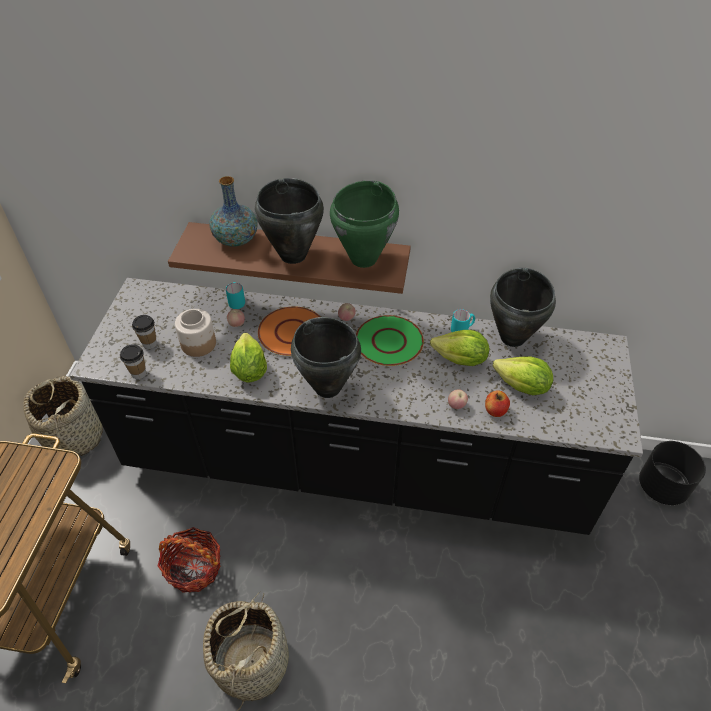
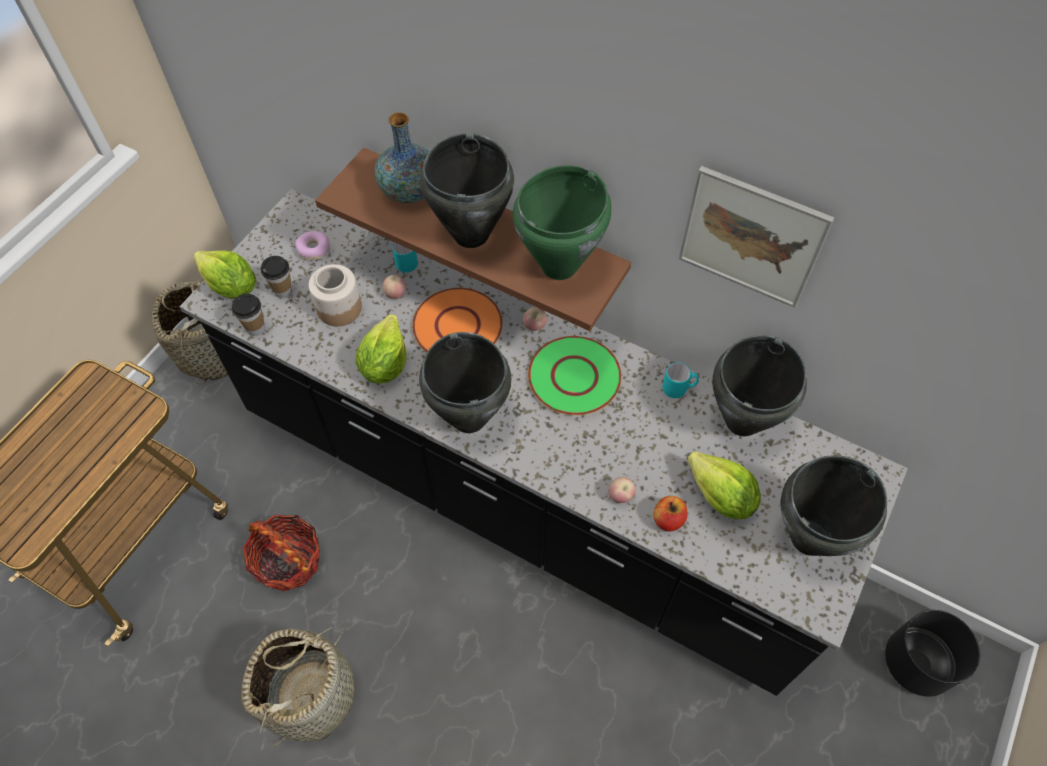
camera: 20 degrees right, 10 degrees up
lettuce [430,330,489,366] -> lettuce moved to [193,250,256,299]
none -> donut [295,231,330,260]
none -> picture [678,166,835,308]
none -> black cooking pot [781,455,887,556]

